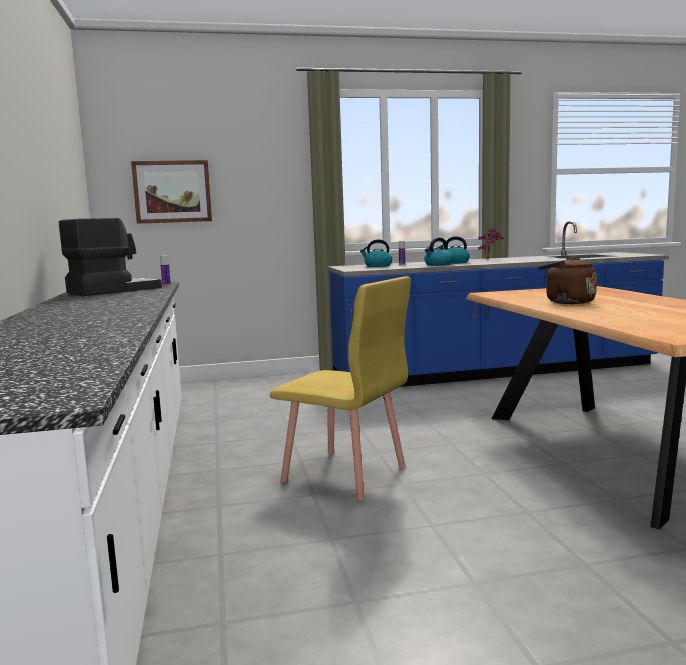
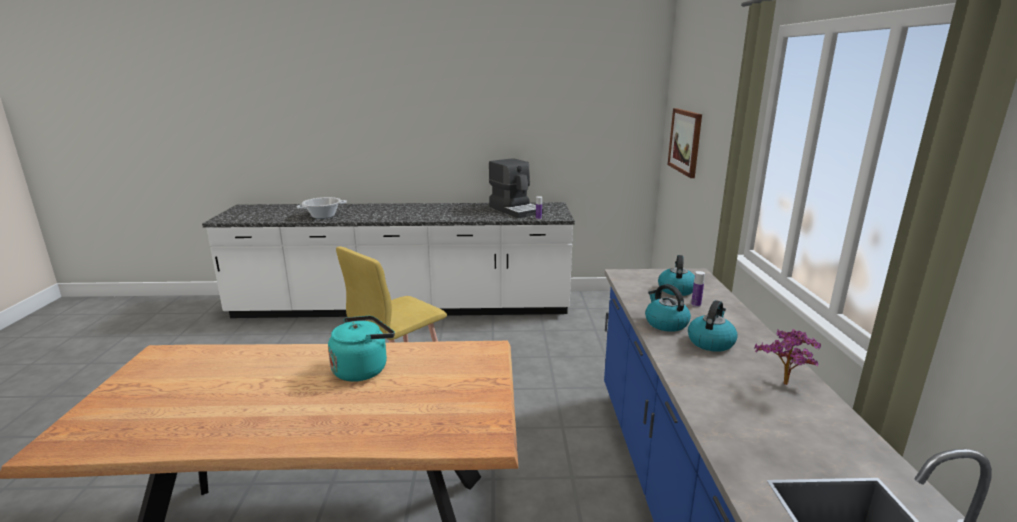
camera: 100 degrees right, 10 degrees up
brown kettle [539,256,597,304] -> turquoise kettle [328,316,395,382]
none -> cooking pot [296,197,347,219]

